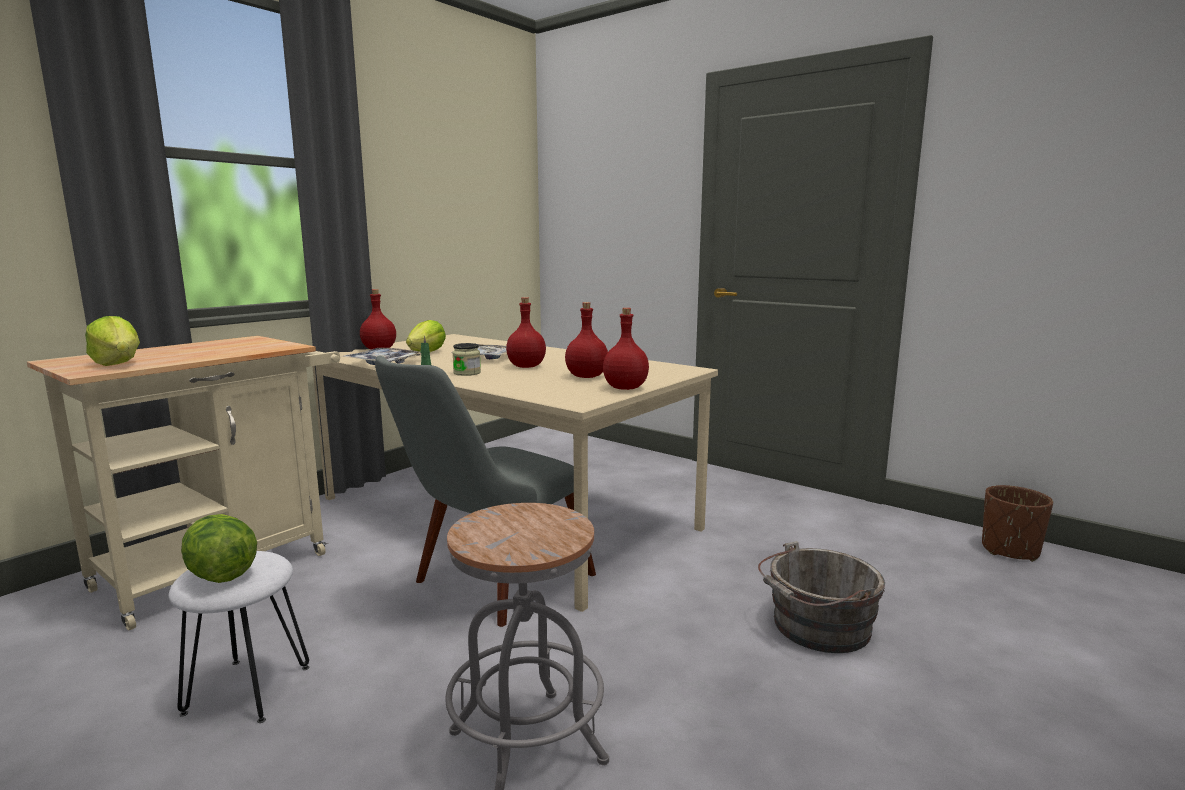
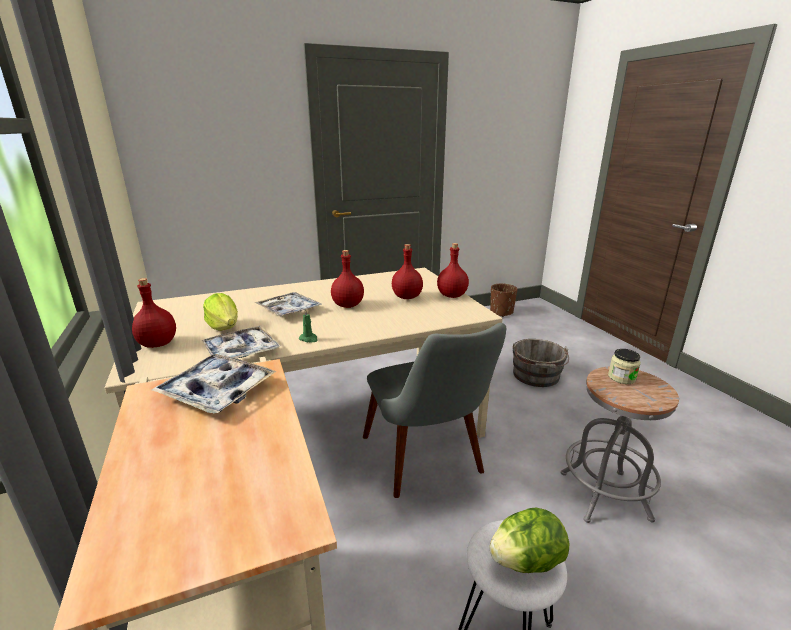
camera: 60 degrees left, 10 degrees up
lettuce [85,316,140,366] -> none
jar [452,343,481,376] -> jar moved to [608,349,641,384]
none -> tray [152,354,276,414]

